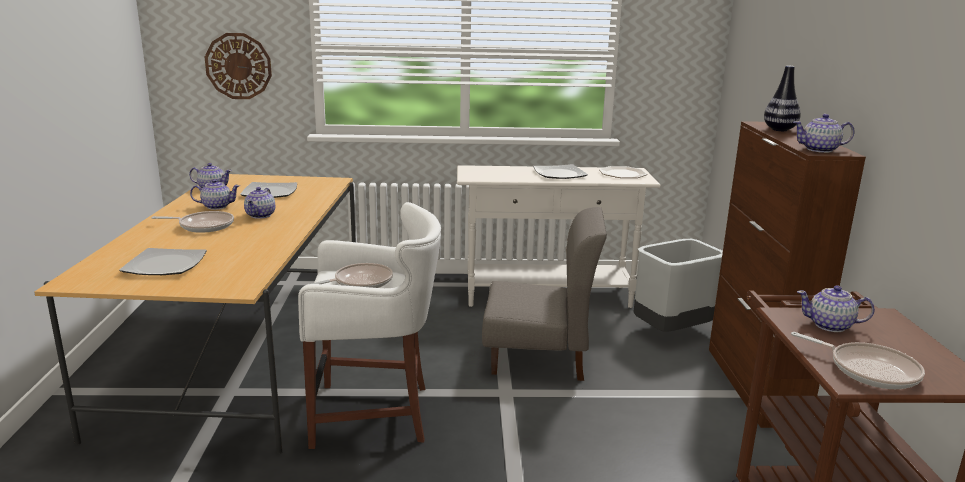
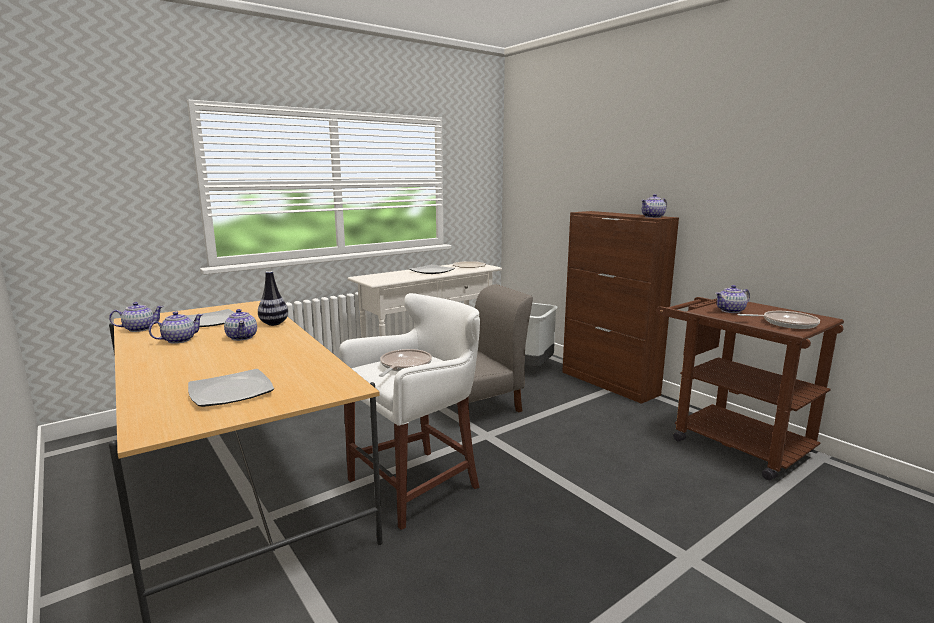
camera: 35 degrees left, 5 degrees down
frying pan [151,211,234,233] -> none
wall clock [205,33,272,99] -> none
vase [764,66,801,131] -> vase moved to [258,271,288,326]

